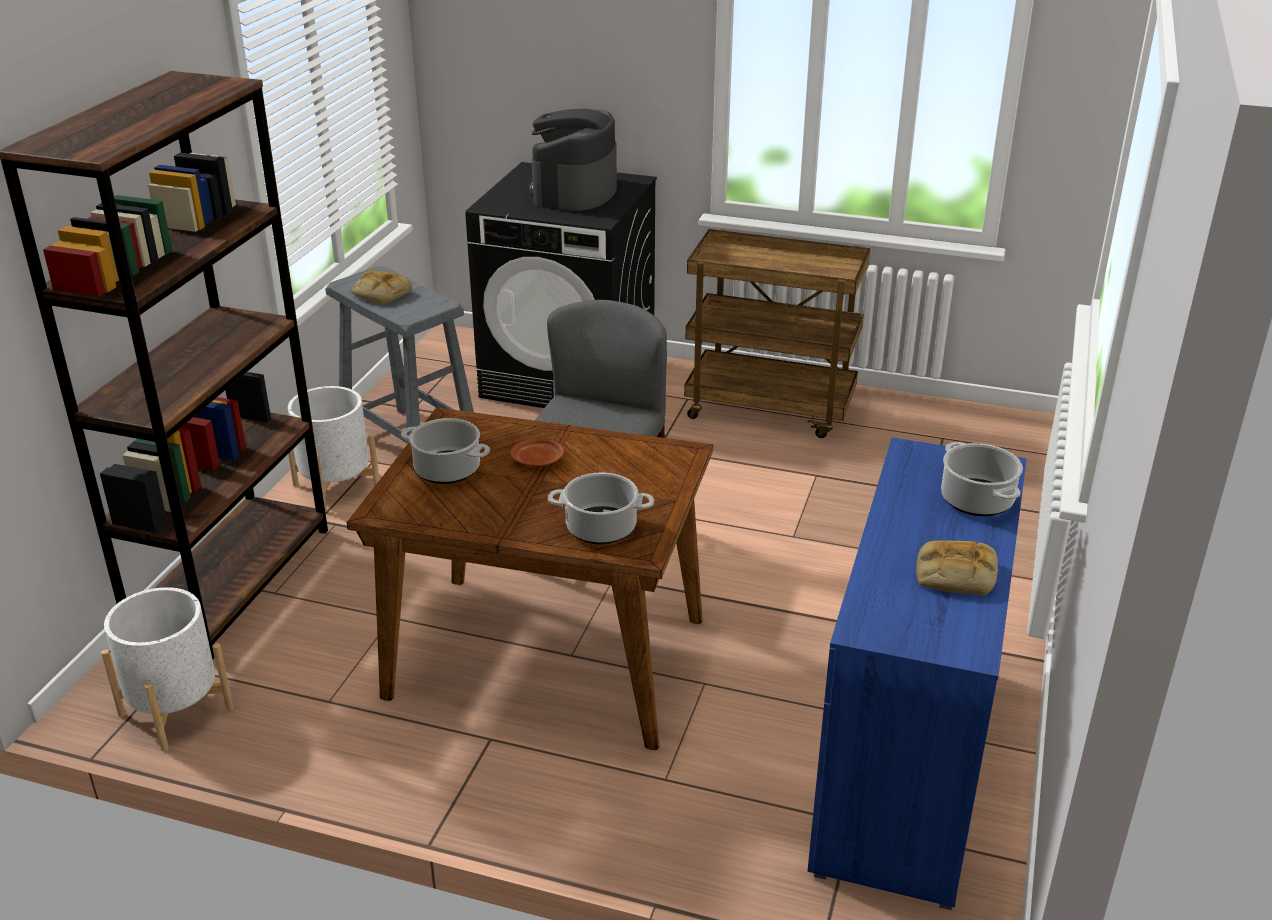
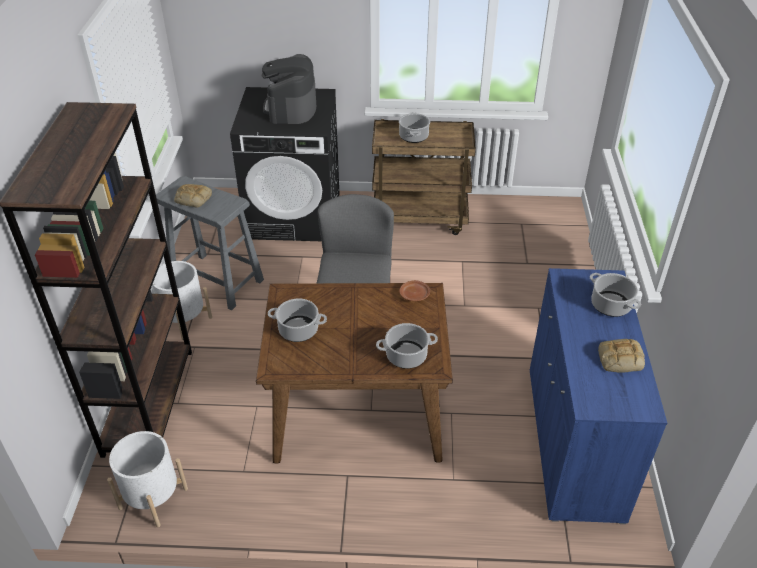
camera: 15 degrees left, 10 degrees up
brown plate [510,438,564,467] -> brown plate moved to [399,280,430,301]
none -> cooking pot [399,112,430,143]

